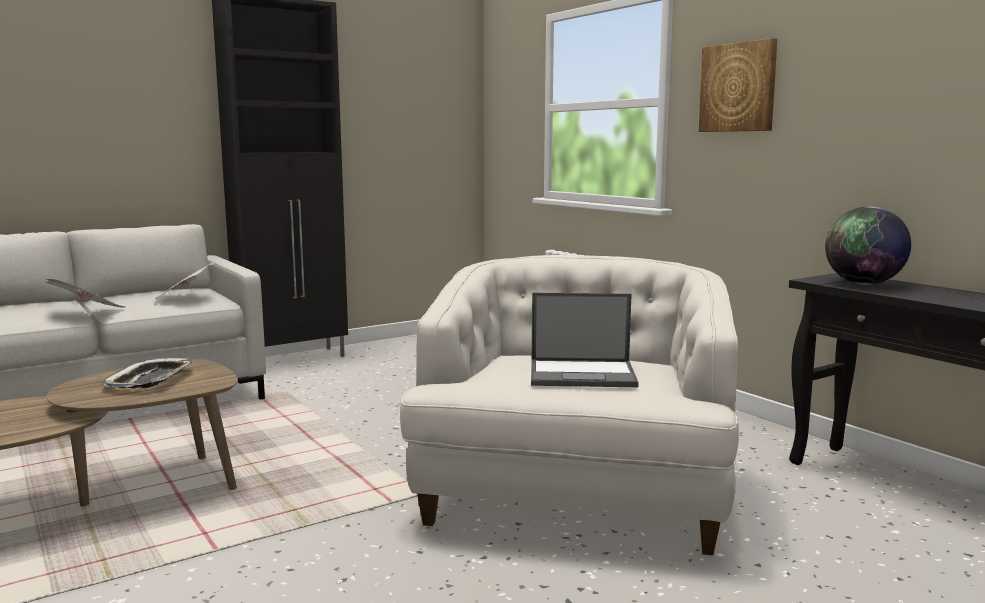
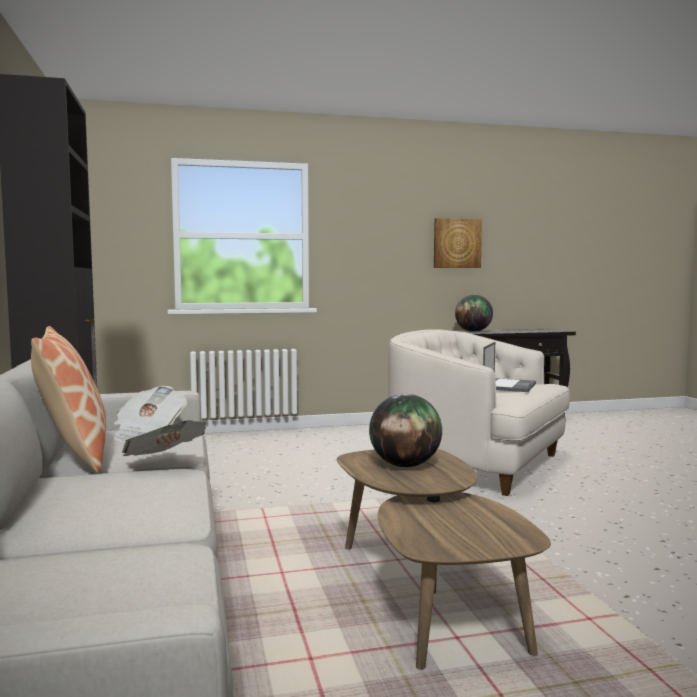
camera: 70 degrees left, 5 degrees down
tray [102,357,194,389] -> globe [369,394,442,467]
picture [699,38,777,132] -> picture moved to [434,218,482,268]
none -> pillow [31,326,106,473]

